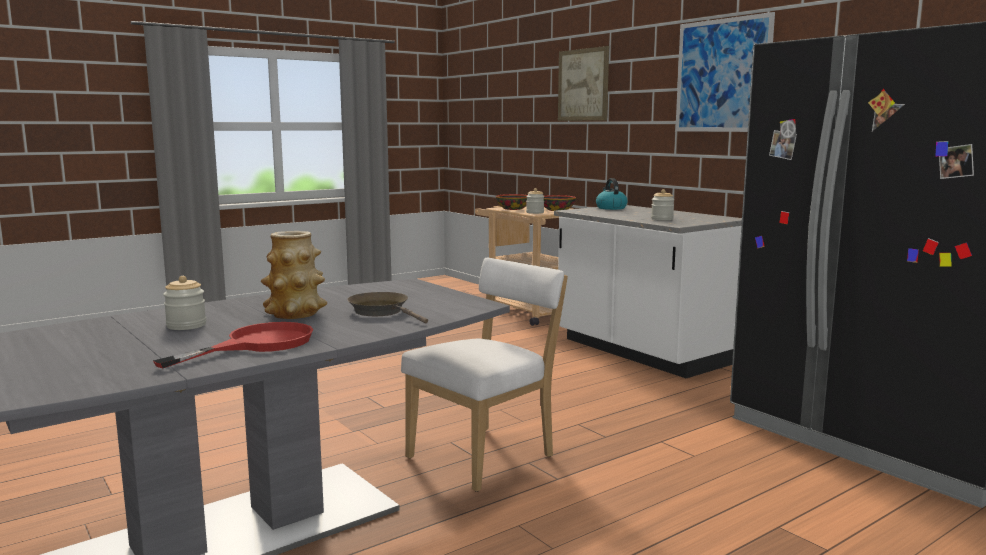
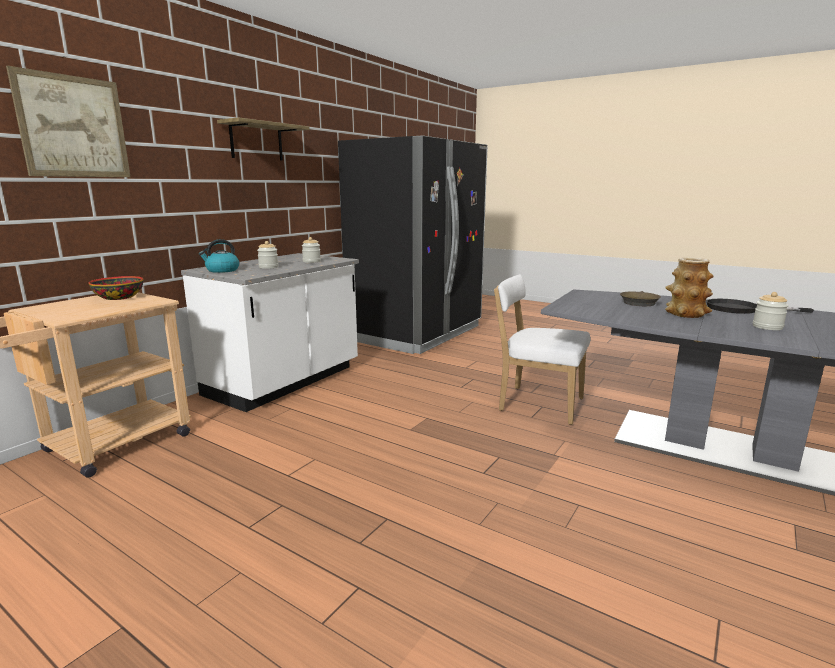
camera: 110 degrees left, 5 degrees up
red frying pan [153,322,313,368] -> black frying pan [706,299,814,314]
bowl [496,194,528,210] -> none
jar [526,188,544,214] -> jar moved to [257,241,278,269]
picture [675,12,775,132] -> shelf [217,117,310,161]

